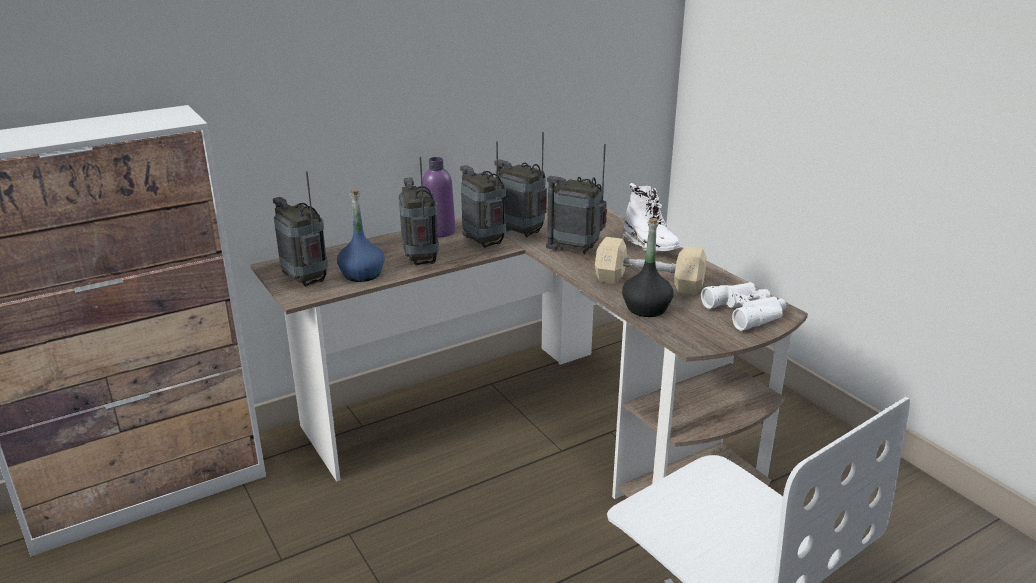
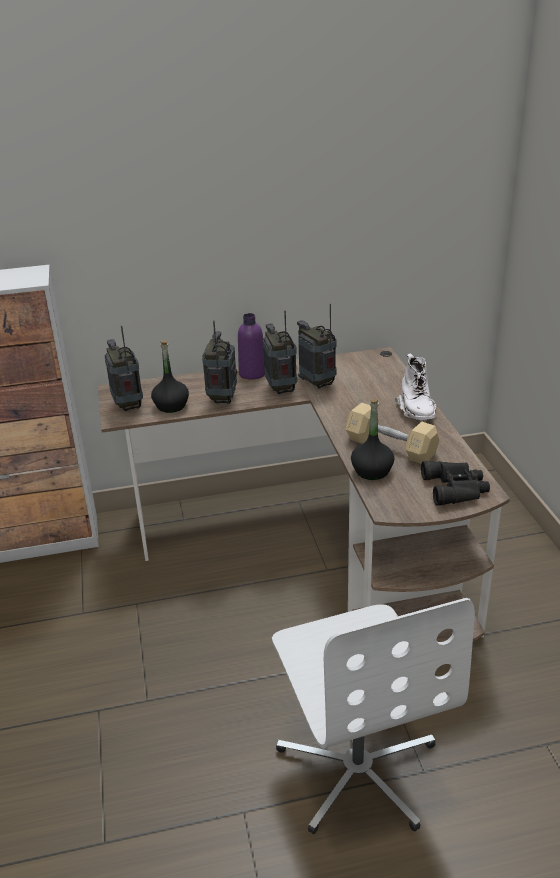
camera: 20 degrees right, 5 degrees up
blue bottle [337,190,385,282] -> black bottle [151,341,189,413]
radio [546,144,607,254] -> none
white binoculars [701,282,786,331] -> black binoculars [421,461,490,506]

